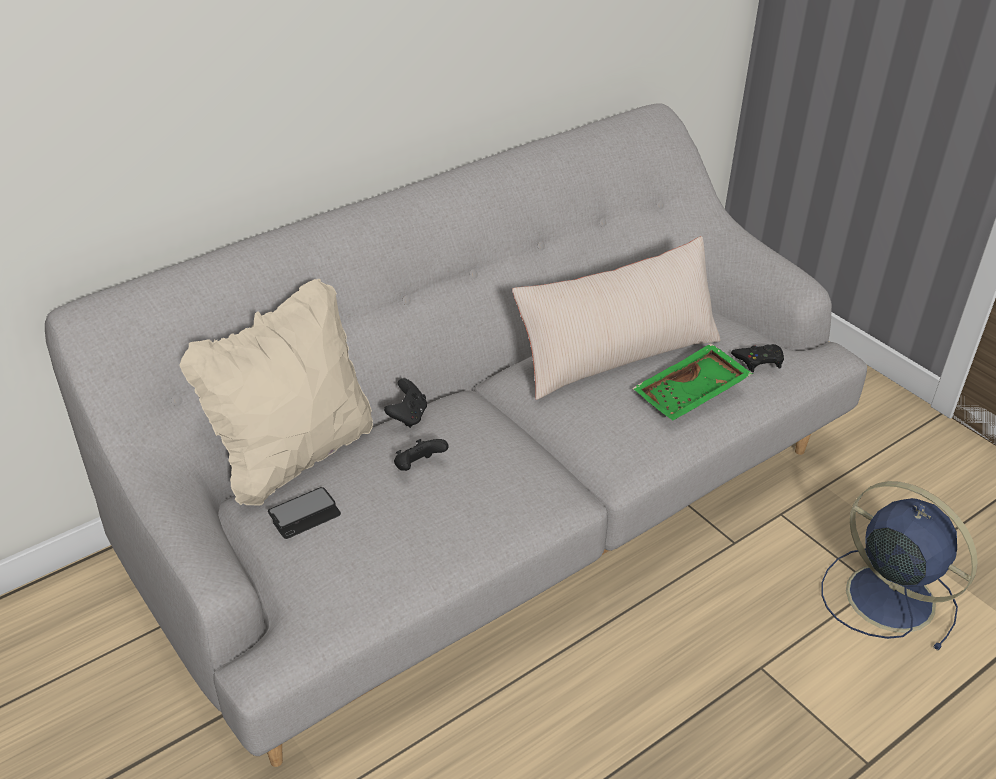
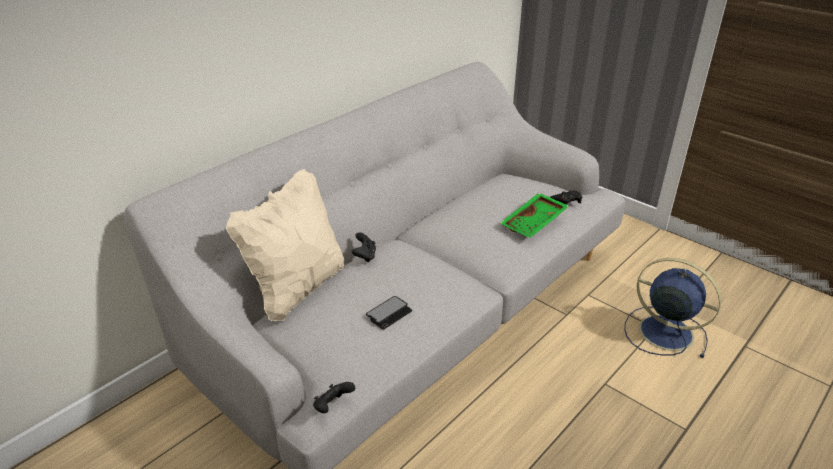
camera: 10 degrees left, 5 degrees down
phone [268,487,341,539] -> phone moved to [366,296,412,330]
black game controller [394,439,448,471] -> black game controller moved to [313,382,355,413]
beige pillow [512,236,721,400] -> none

